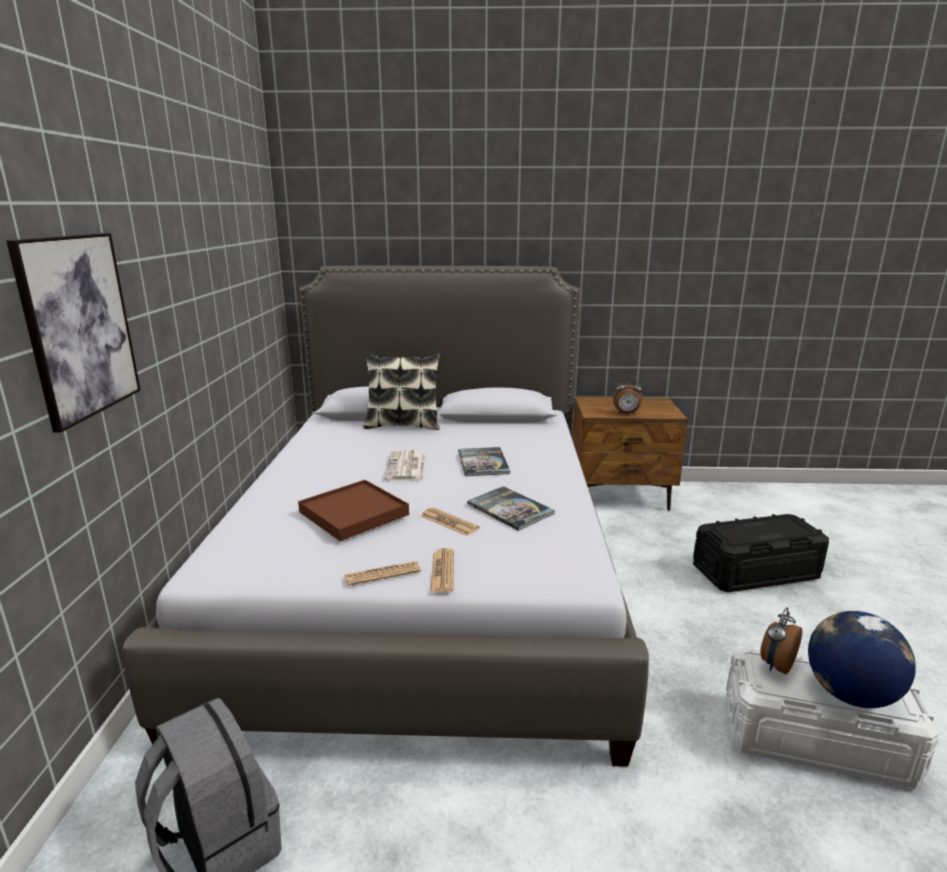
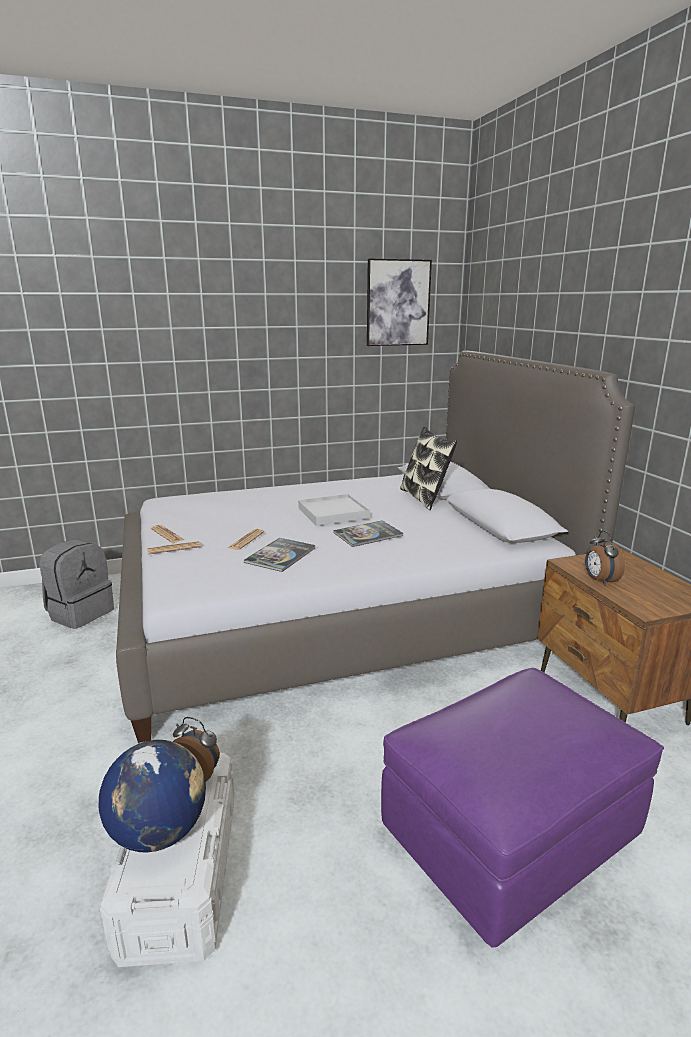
camera: 70 degrees right, 0 degrees up
picture [6,233,141,432] -> picture moved to [367,258,432,346]
brown tray [298,480,409,541] -> none
newspaper [385,450,426,481] -> white tray [298,494,370,526]
black storage box [693,514,829,592] -> purple ottoman [381,668,664,948]

